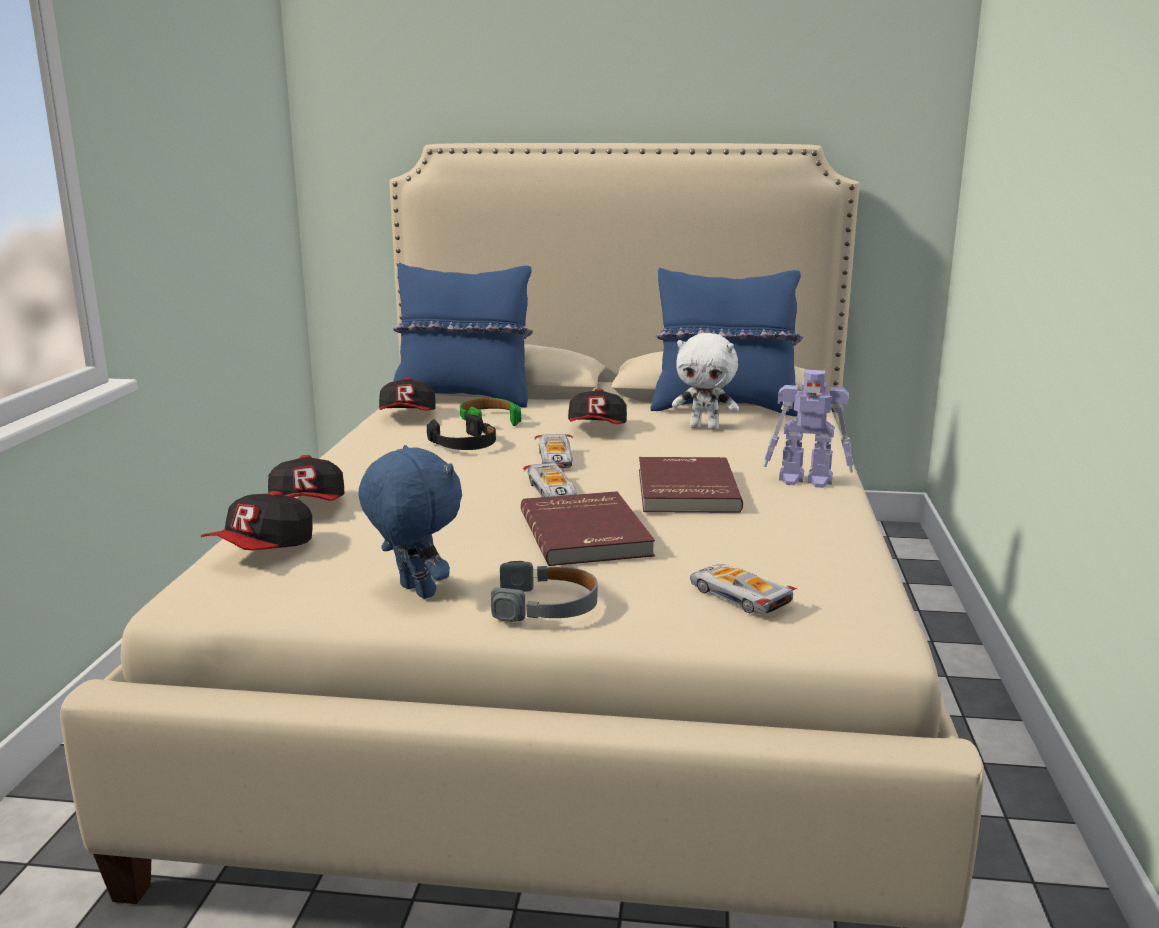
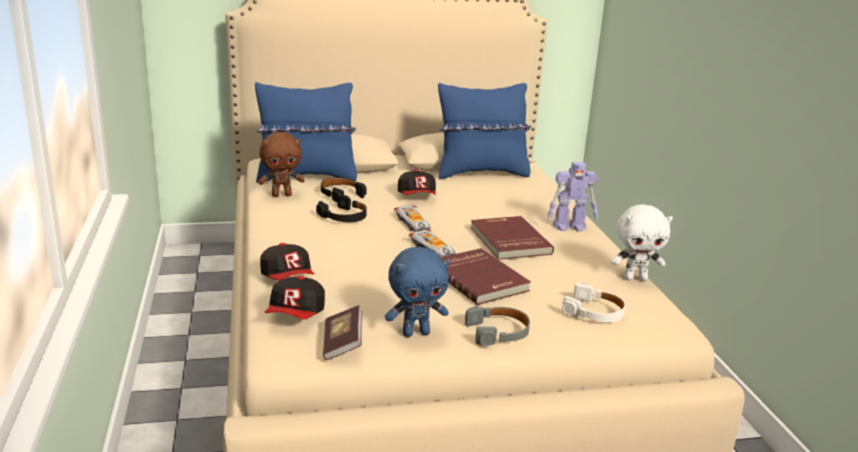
camera: 20 degrees left, 5 degrees up
blue plush toy [358,445,462,599] -> blue plush toy turned 135 degrees clockwise [385,247,450,337]
cap [379,377,435,411] -> brown plush toy [258,132,305,197]
green headphones [460,397,521,426] -> black headphones [321,177,367,202]
white plush toy [672,333,739,430] -> white plush toy moved to [610,205,673,281]
toy car [690,565,797,615] -> white headphones [562,283,626,322]
none -> book [323,305,362,360]

